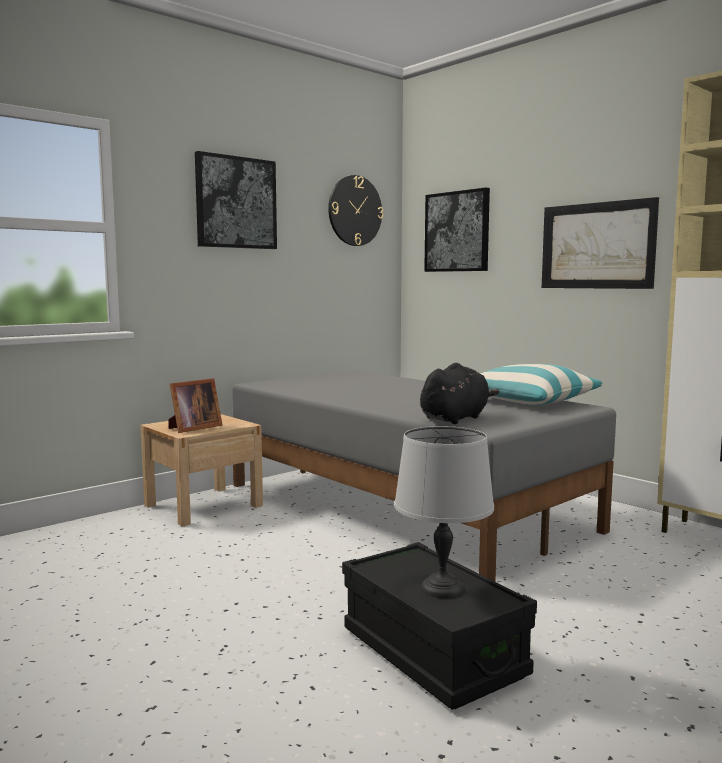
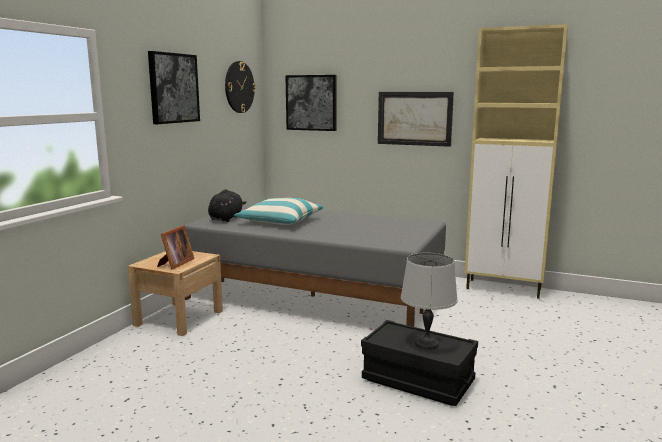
camera: 25 degrees left, 5 degrees up
black plush toy [420,363,499,424] -> black plush toy moved to [208,189,247,222]
pillow [480,364,603,405] -> pillow moved to [234,198,323,225]

